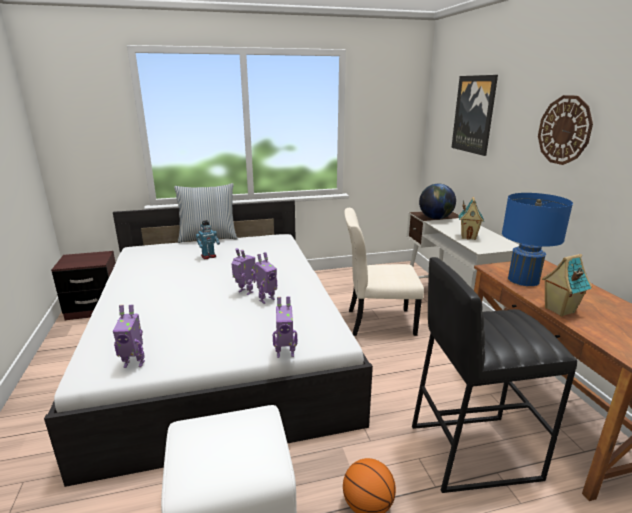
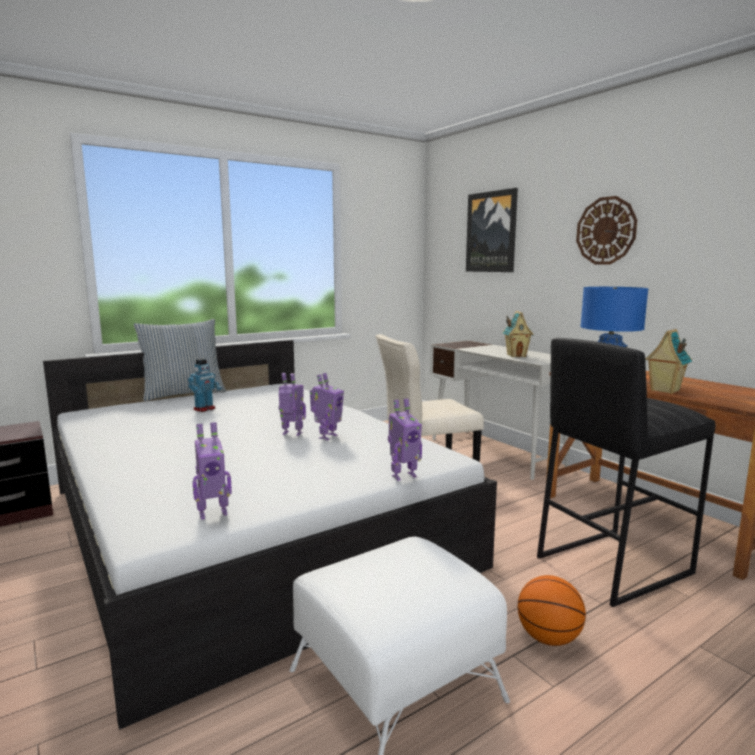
camera: 20 degrees left, 10 degrees down
globe [419,184,456,219] -> none

